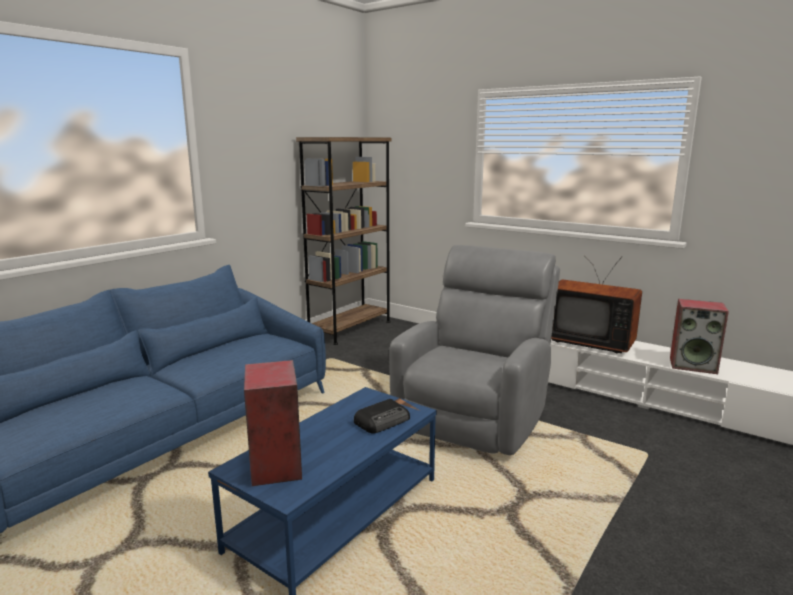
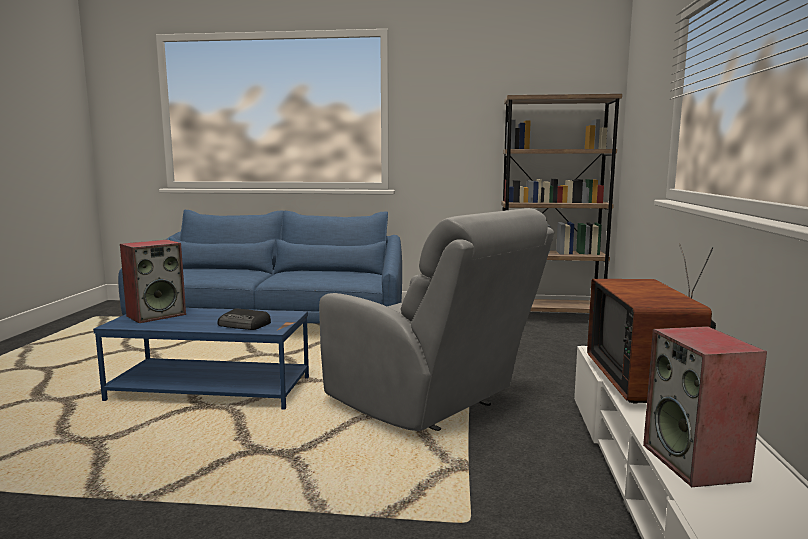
camera: 60 degrees right, 5 degrees down
grey armchair [389,245,560,455] -> grey armchair turned 45 degrees clockwise [319,208,554,431]

